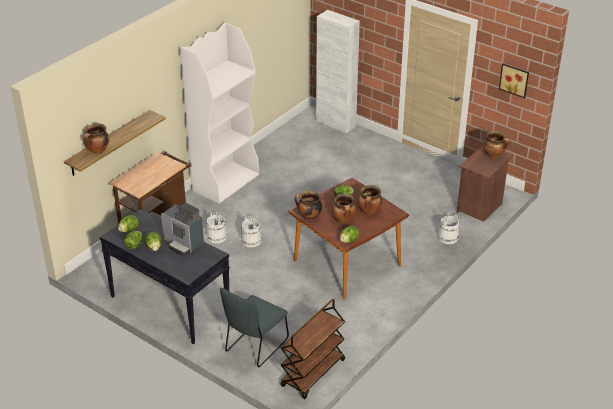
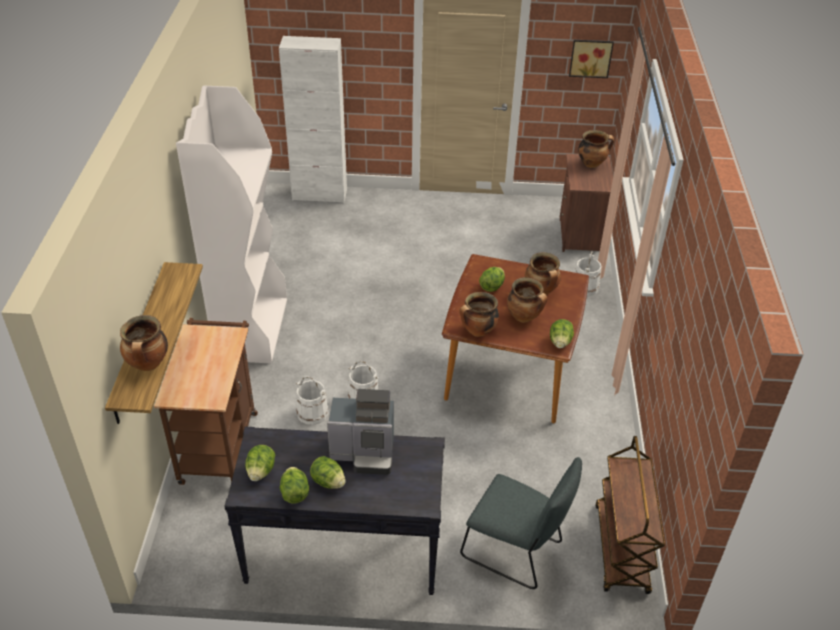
camera: 35 degrees left, 5 degrees up
grey chair [220,288,289,367] -> grey chair turned 60 degrees counterclockwise [460,457,582,589]

